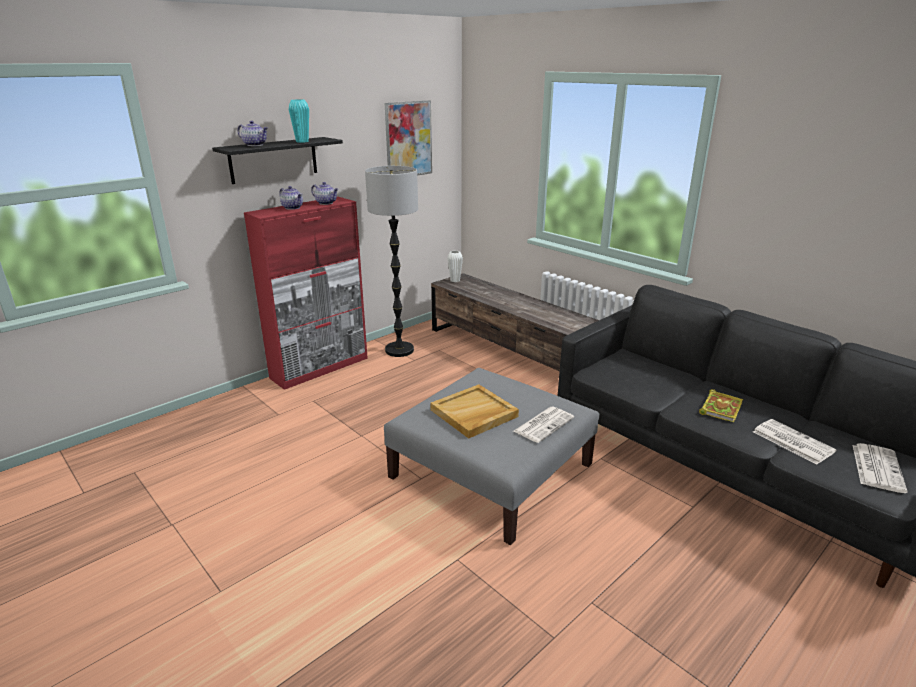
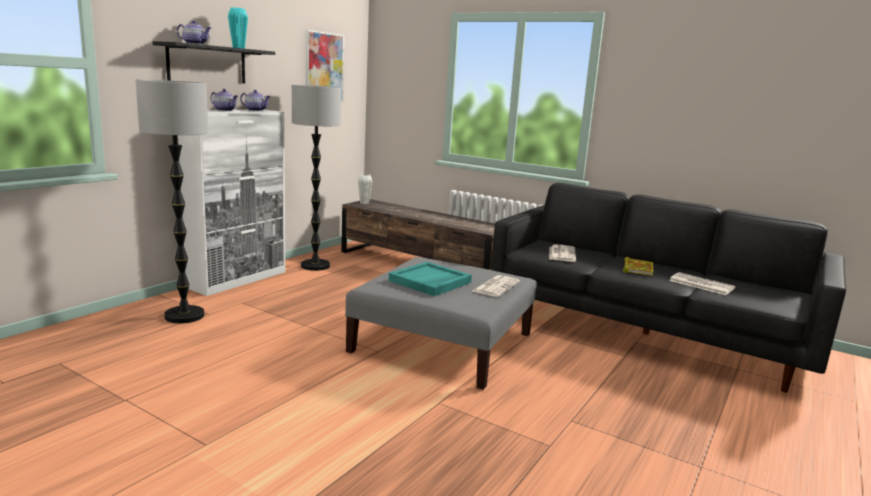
camera: 15 degrees left, 10 degrees down
red cabinet [244,197,368,390] -> white cabinet [178,110,285,296]
beige tray [430,384,519,439] -> turquoise tray [389,262,472,296]
newspaper [853,443,908,493] -> newspaper moved to [549,244,576,262]
none -> floor lamp [136,79,208,323]

